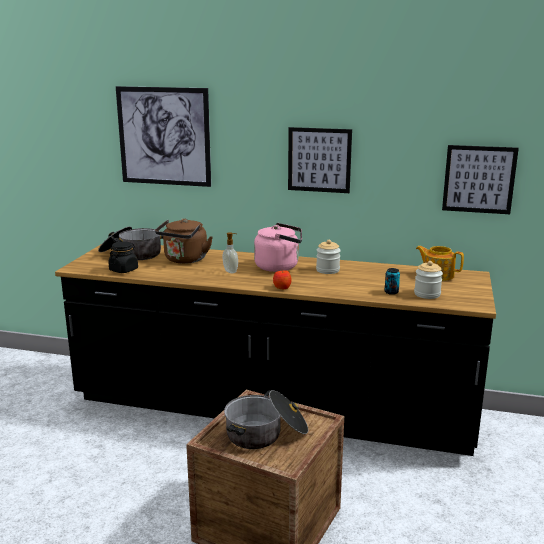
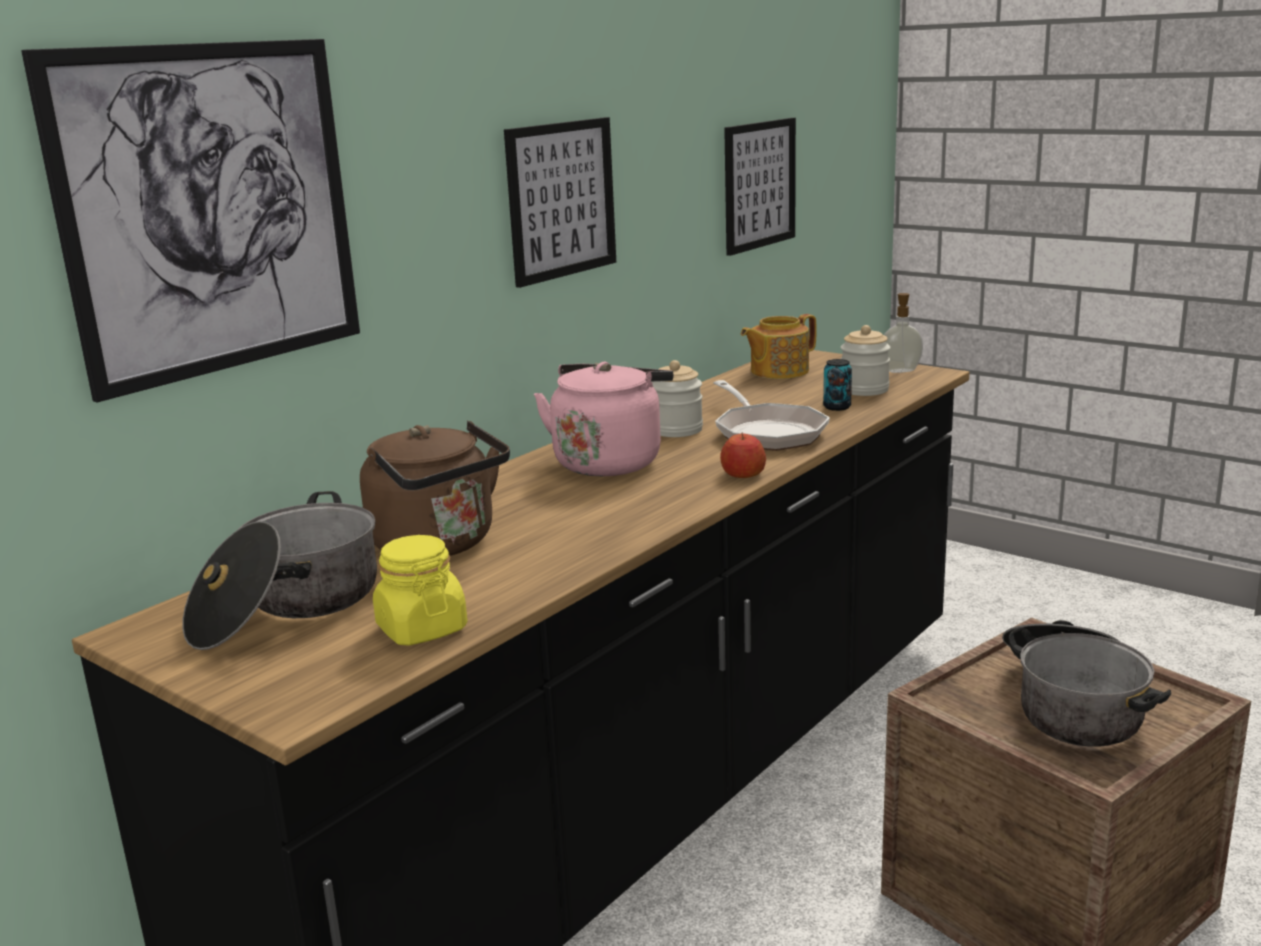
camera: 65 degrees left, 0 degrees up
black jar [108,241,138,273] -> yellow jar [373,535,468,646]
soap dispenser [223,232,238,273] -> soap dispenser moved to [884,293,923,373]
none -> frying pan [713,380,830,451]

